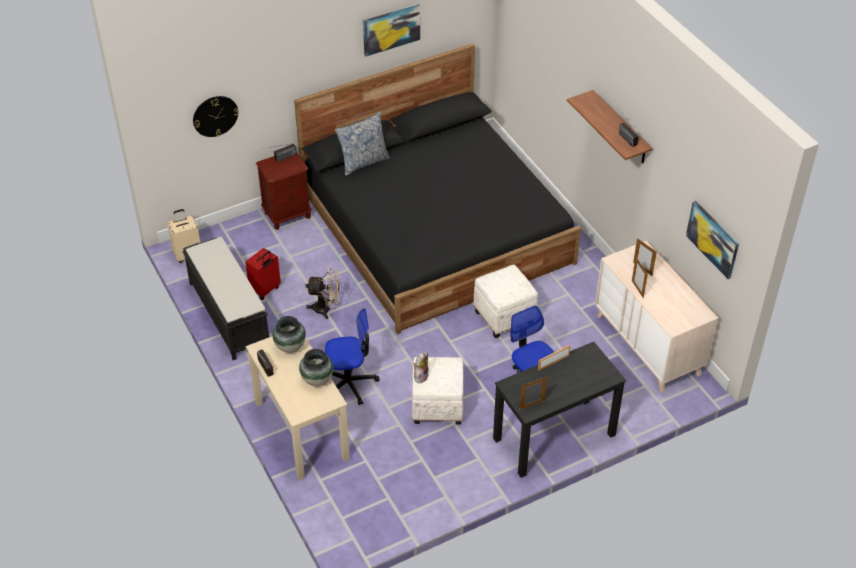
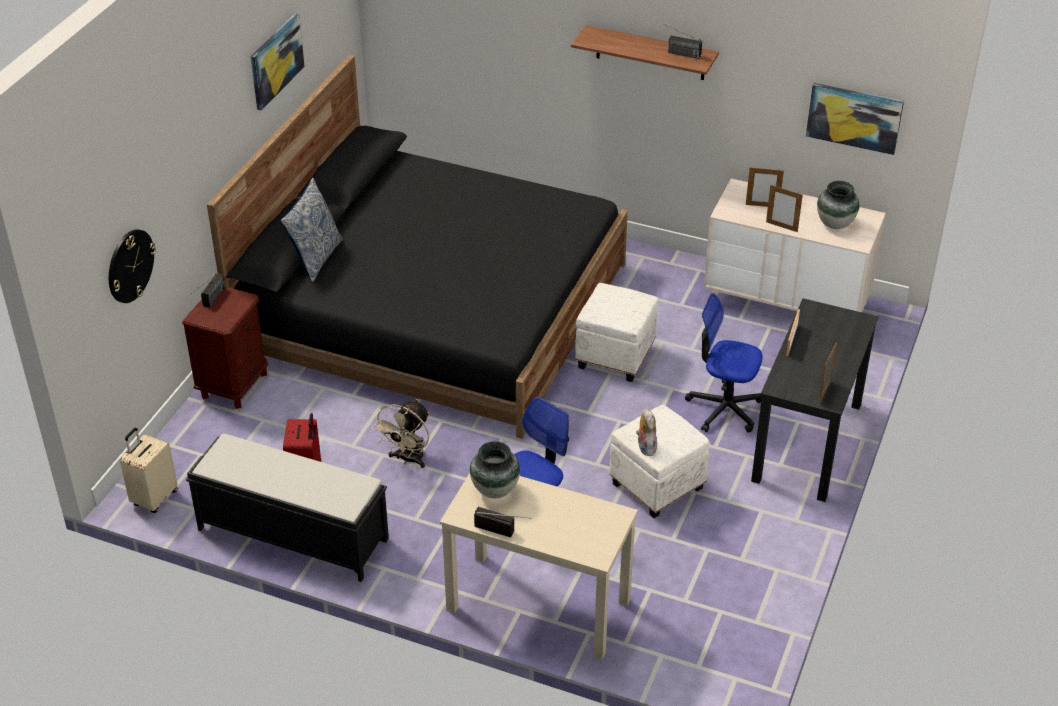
camera: 40 degrees left, 5 degrees down
vase [299,349,333,386] -> vase moved to [817,181,859,229]
beige fan [305,268,341,319] -> beige fan turned 150 degrees clockwise [372,399,429,468]

